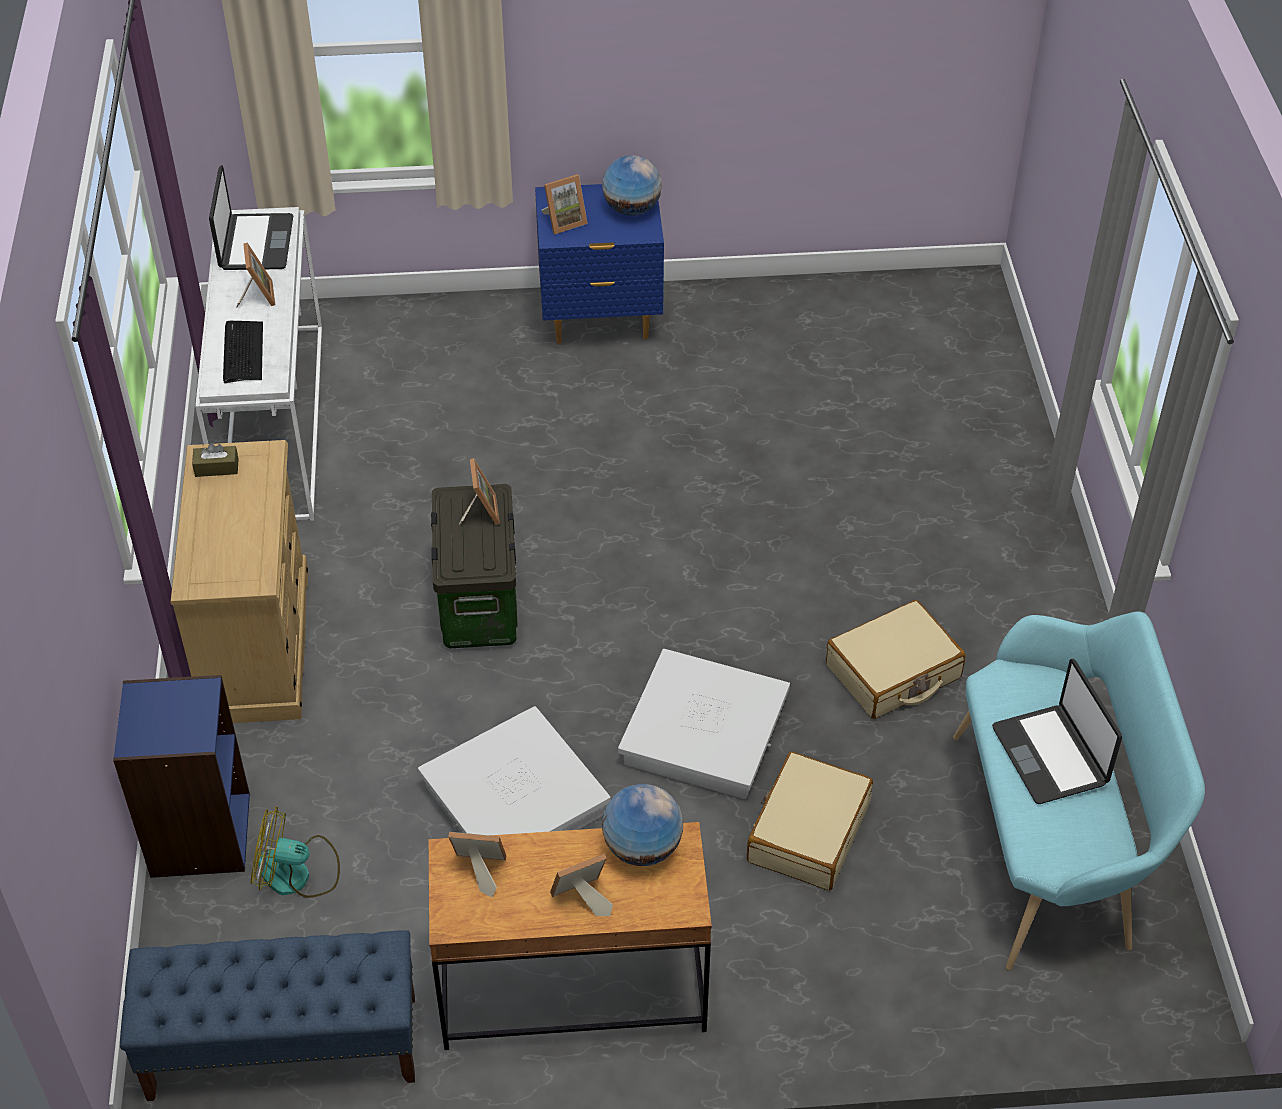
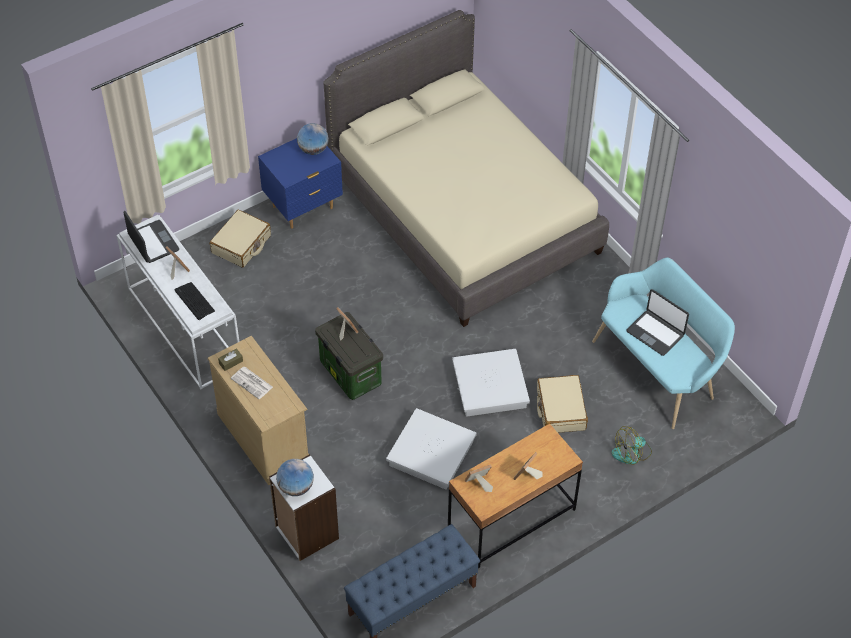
camera: 30 degrees left, 5 degrees up
blue bookcase [113,675,250,878] -> white bookcase [269,454,339,561]
fan [251,806,340,898] -> fan moved to [611,426,652,464]
picture frame [542,174,588,234] -> none
globe [602,784,683,866] -> globe moved to [276,459,314,496]
beige suitcase [826,600,965,719] -> beige suitcase moved to [210,210,271,268]
none -> newspaper [231,367,273,399]
none -> beige bed [323,10,609,327]

